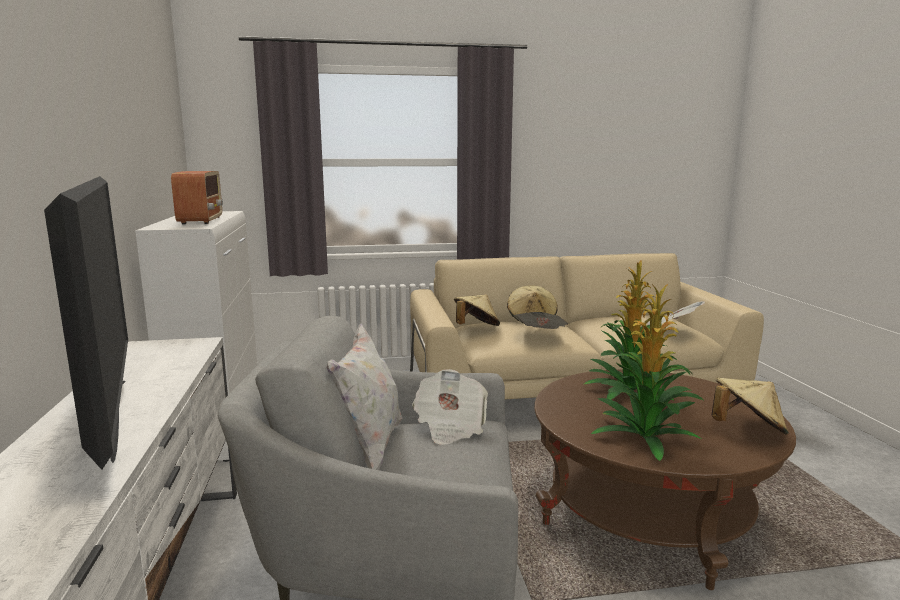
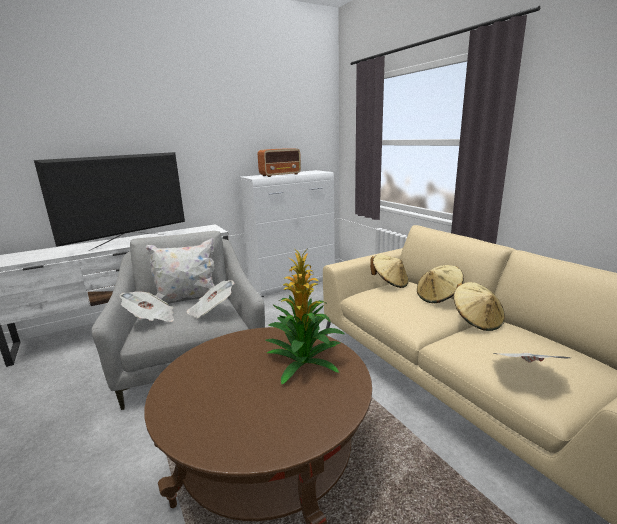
camera: 70 degrees right, 5 degrees up
newspaper [514,312,568,329] -> newspaper moved to [120,291,174,322]
potted plant [591,284,705,461] -> none
beige hat [712,378,789,435] -> beige hat moved to [454,282,505,331]

